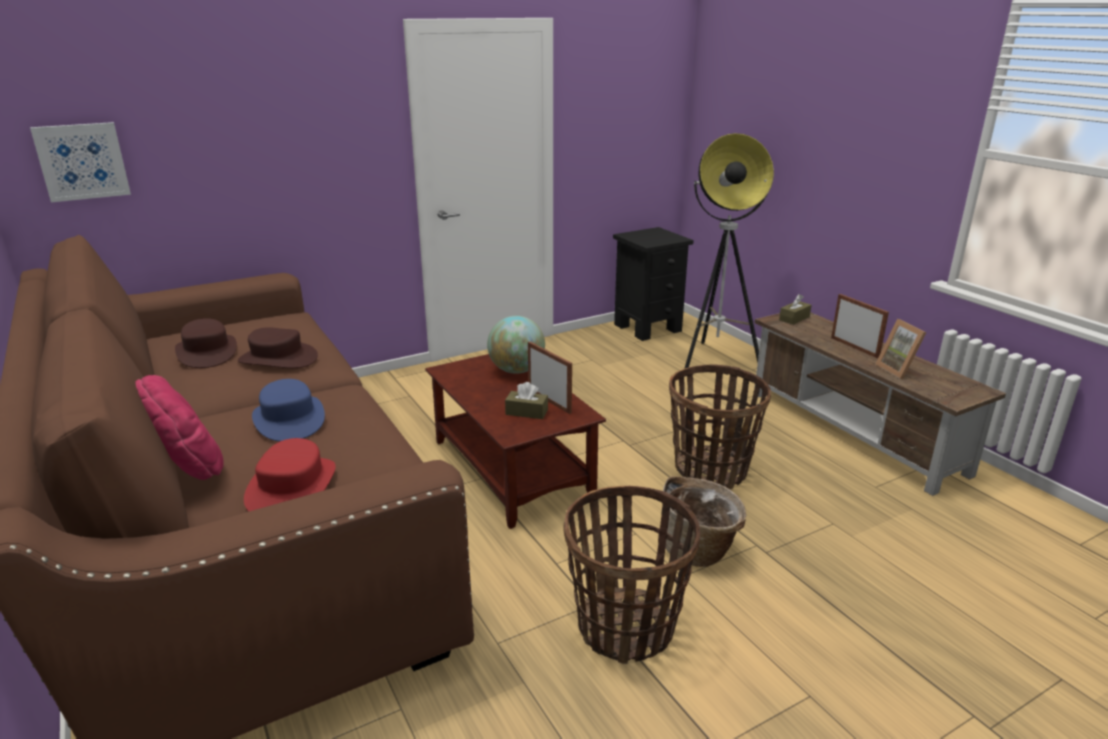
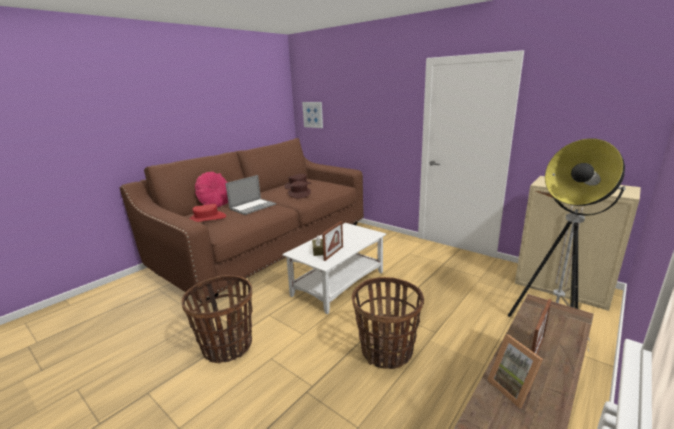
camera: 70 degrees right, 5 degrees down
blue hat [252,379,325,442] -> laptop [226,175,276,215]
brown coffee table [425,354,606,529] -> white coffee table [282,223,386,314]
globe [487,316,545,374] -> none
black nightstand [613,227,694,341] -> beige cabinet [515,176,641,311]
basket [663,476,746,567] -> none
brown tissue box [779,294,811,325] -> none
picture frame [875,319,926,379] -> picture frame turned 75 degrees counterclockwise [487,334,543,409]

